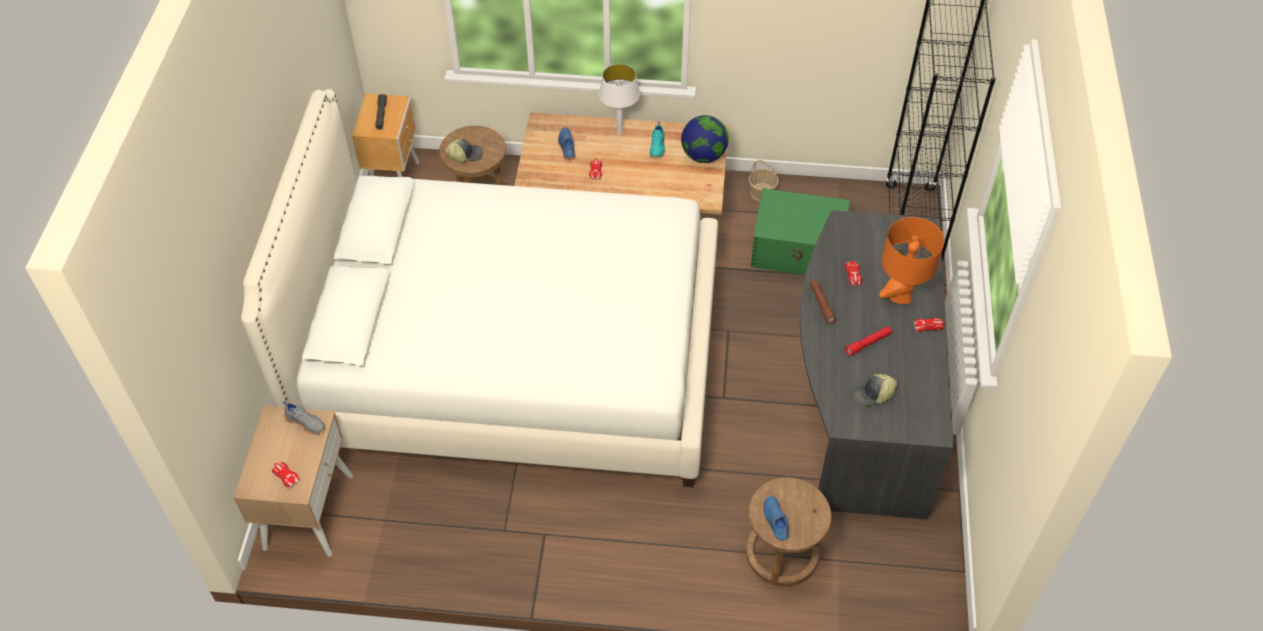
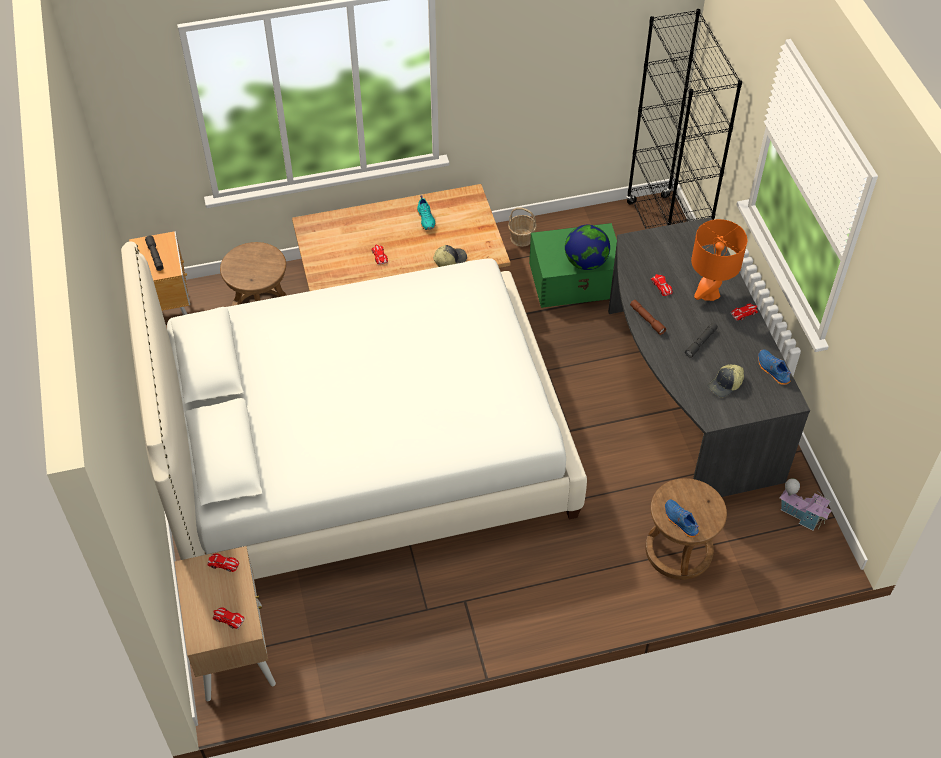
camera: 20 degrees left, 0 degrees up
grey shoe [283,401,325,435] -> toy car [207,553,239,572]
cap [445,139,482,162] -> cap moved to [433,245,467,267]
blue shoe [558,128,576,160] -> blue shoe moved to [758,349,791,385]
white table lamp [599,64,640,135] -> none
globe [681,115,729,163] -> globe moved to [565,225,610,270]
red flashlight [845,326,892,356] -> grey flashlight [685,323,718,358]
none -> toy house [779,478,832,531]

